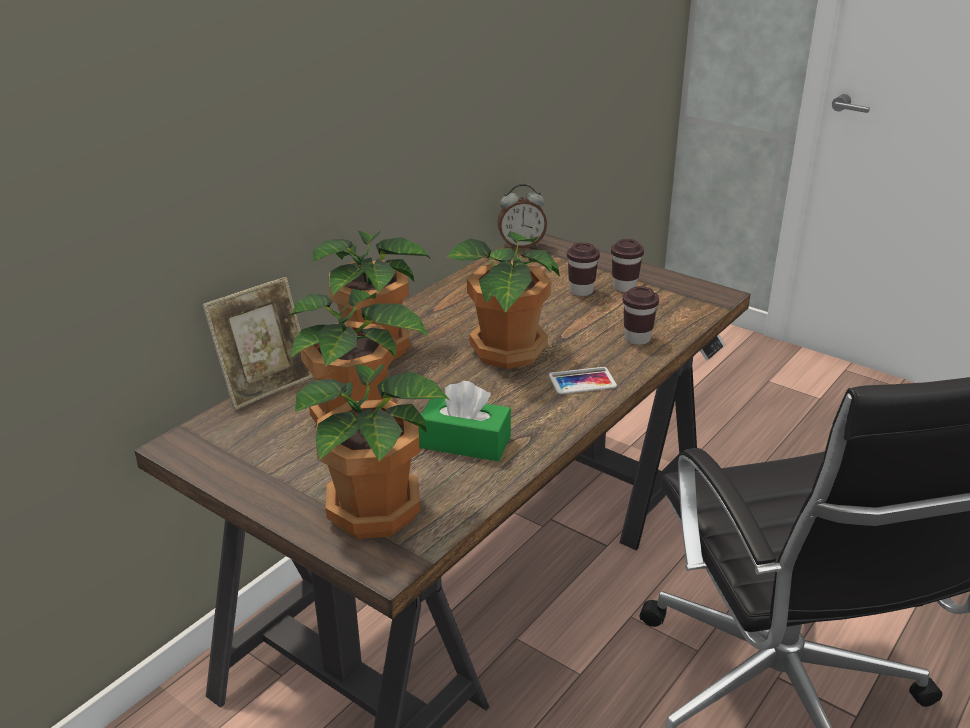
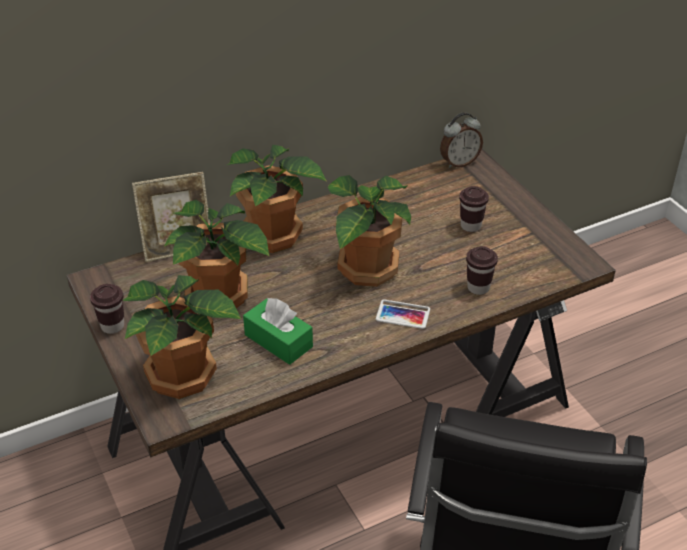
camera: 25 degrees right, 10 degrees up
alarm clock [498,184,547,248] -> alarm clock turned 45 degrees counterclockwise [440,112,483,168]
brown cup [611,239,644,292] -> brown cup moved to [90,284,124,334]

